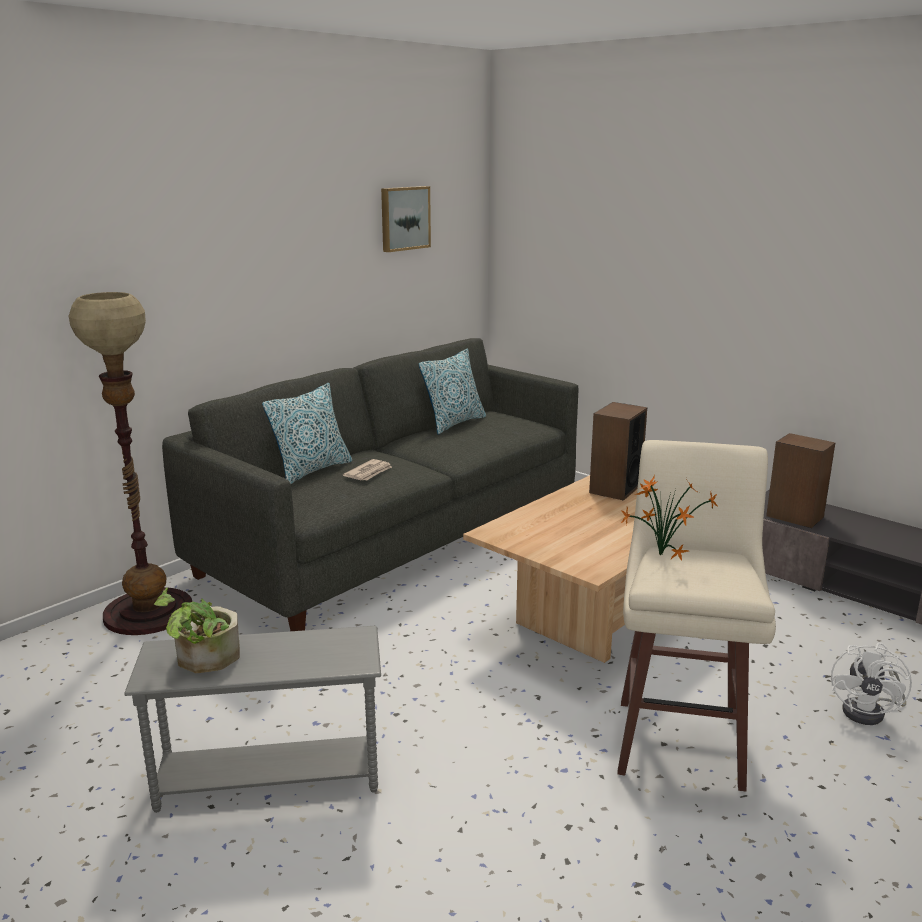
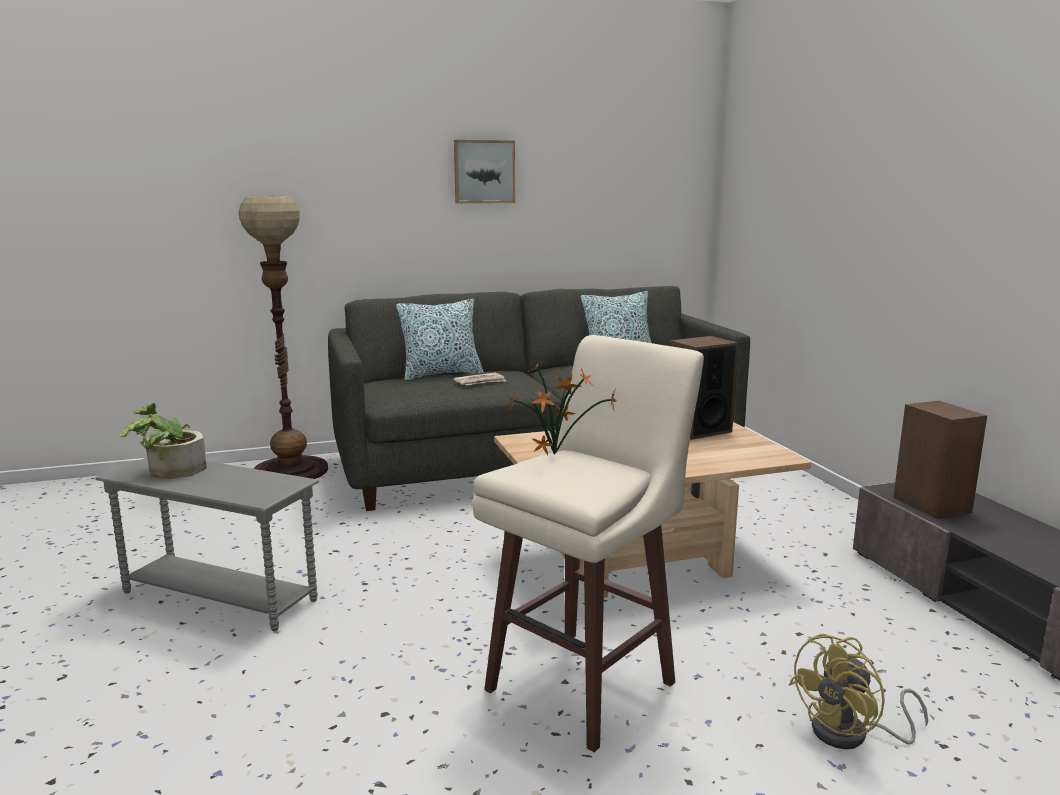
camera: 30 degrees right, 5 degrees down
picture [381,186,431,252] -> picture moved to [454,140,515,203]
white fan [831,643,912,725] -> yellow fan [788,633,928,749]

